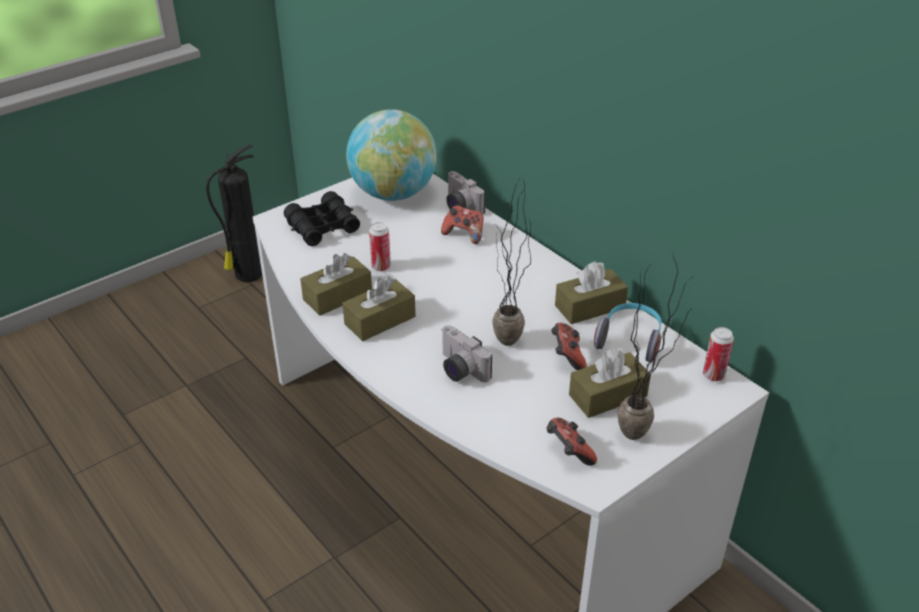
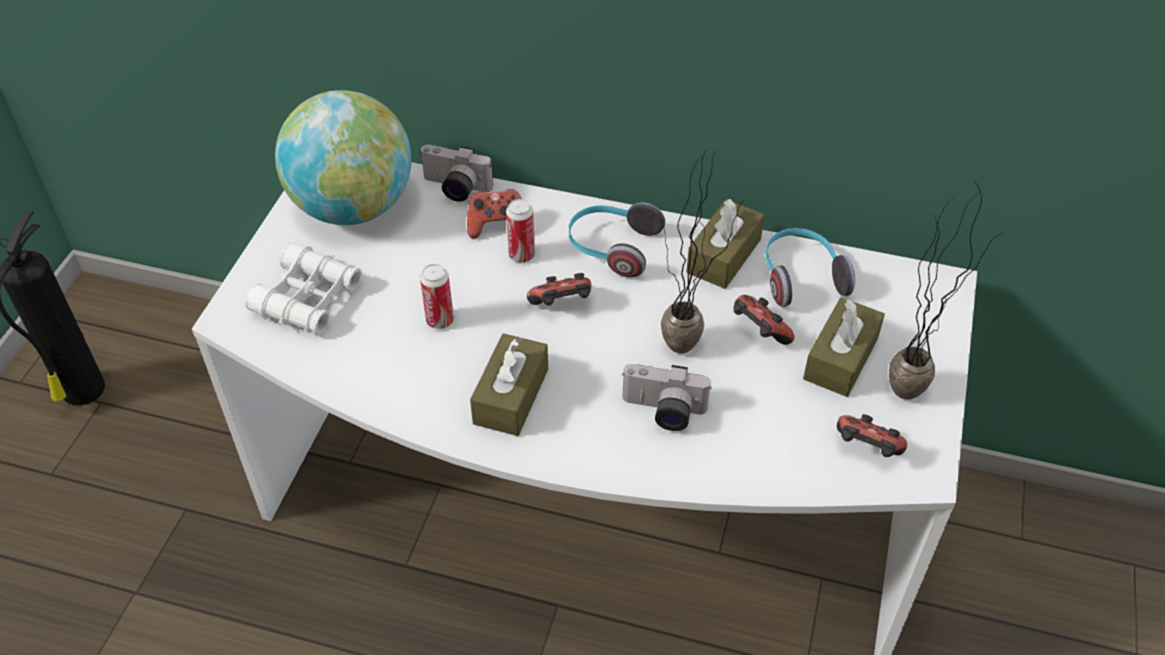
camera: 35 degrees left, 10 degrees up
black binoculars [284,191,360,246] -> white binoculars [245,243,362,336]
brown tissue box [300,253,372,316] -> none
can [703,327,734,381] -> can moved to [506,199,535,262]
none -> game controller [527,273,591,306]
none -> headphones [569,202,665,278]

